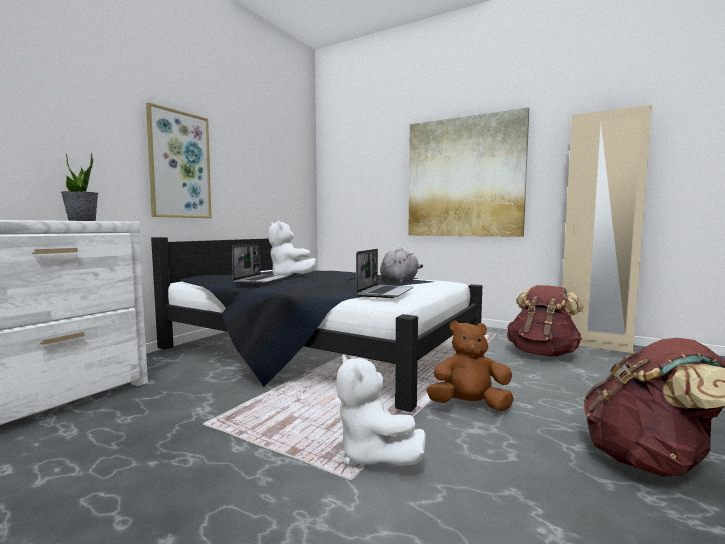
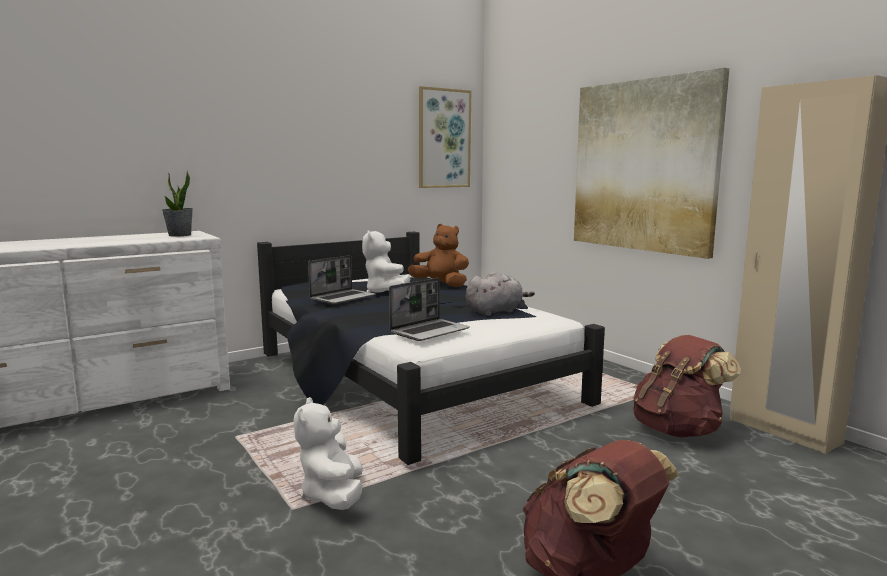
camera: 25 degrees right, 5 degrees up
picture [146,102,211,218] -> picture moved to [419,86,471,188]
brown plush toy [426,320,514,411] -> brown plush toy moved to [408,224,469,287]

